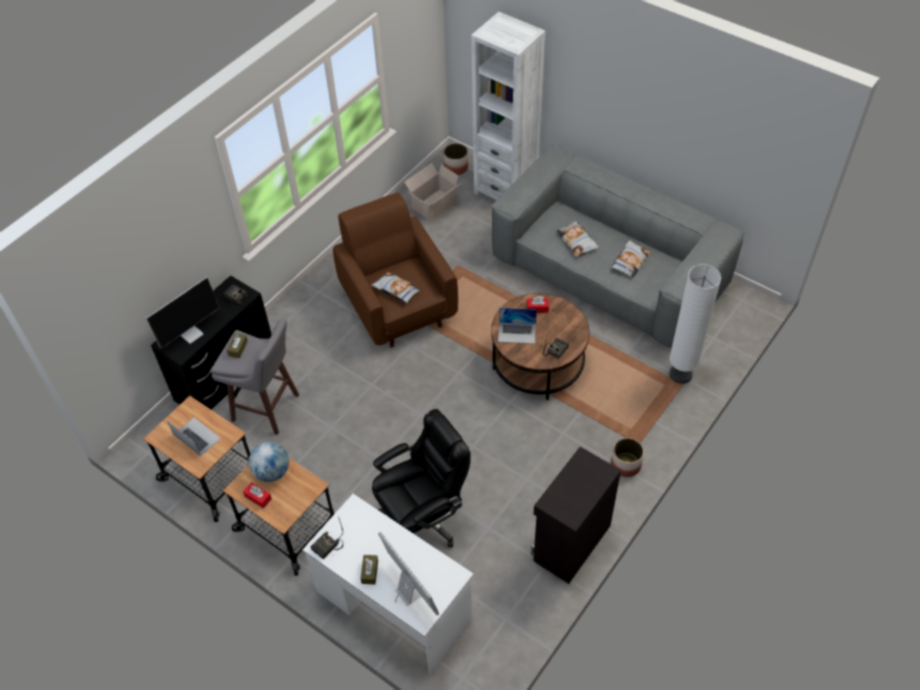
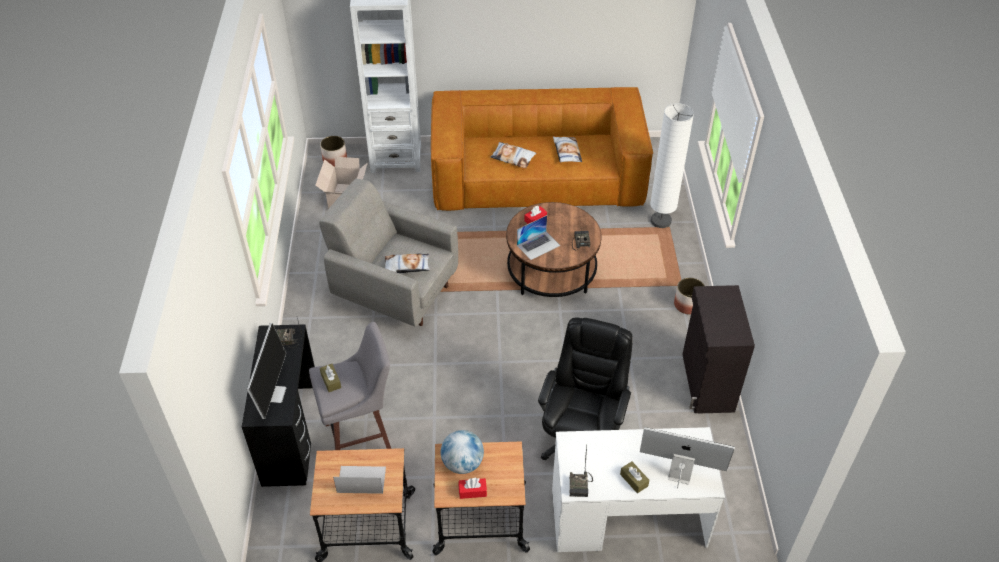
camera: 40 degrees left, 5 degrees down
brown armchair [333,192,458,348] -> grey armchair [319,179,458,327]
grey sofa [491,145,745,348] -> brown sofa [431,87,653,211]

